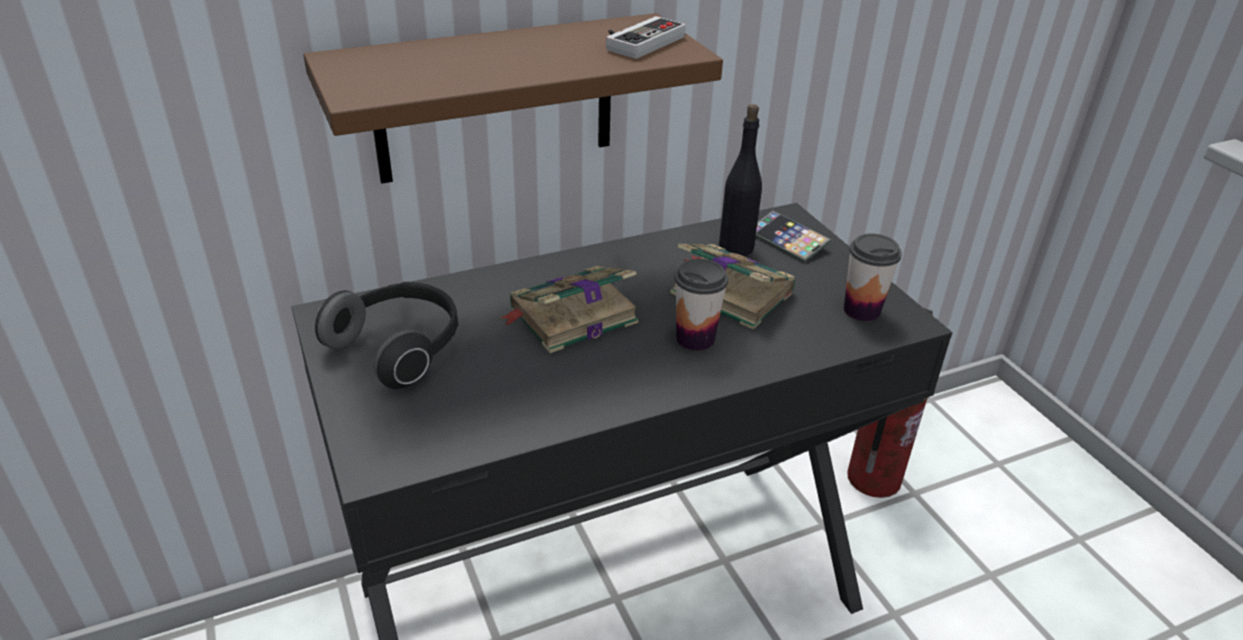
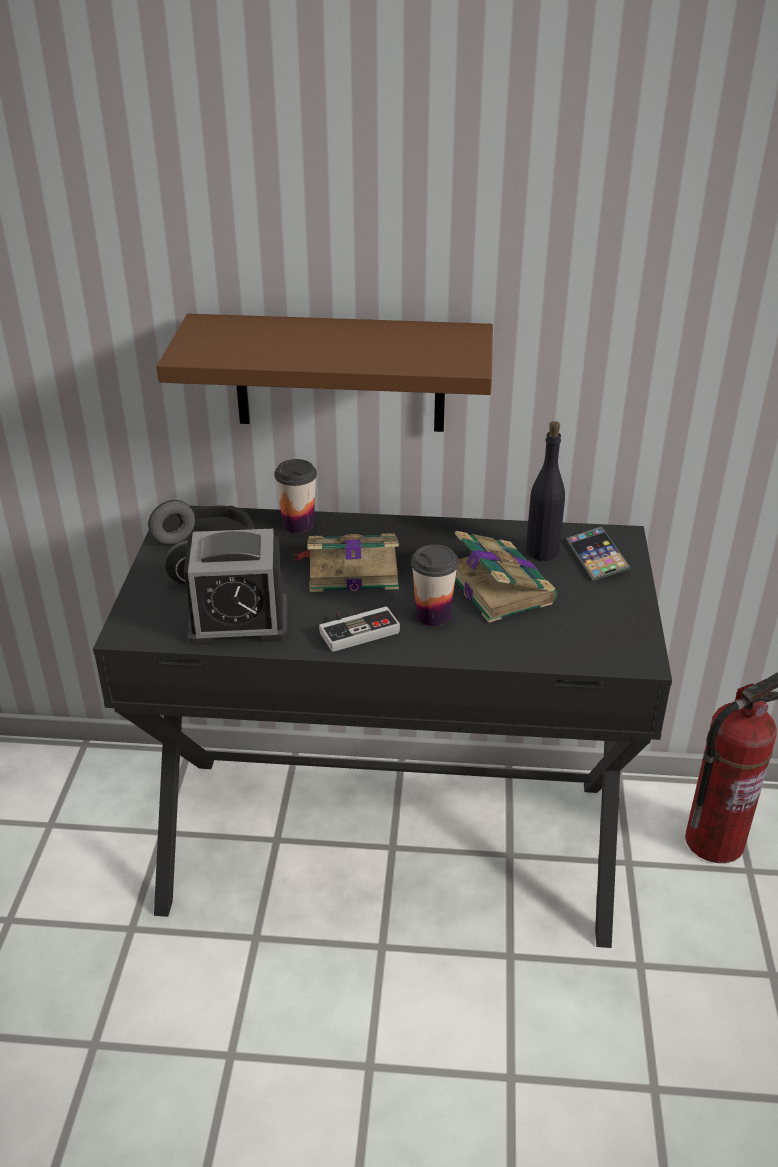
camera: 30 degrees right, 0 degrees up
game controller [606,16,686,59] -> game controller moved to [319,606,400,652]
cup [844,233,902,321] -> cup moved to [274,459,317,533]
none -> alarm clock [184,529,287,645]

